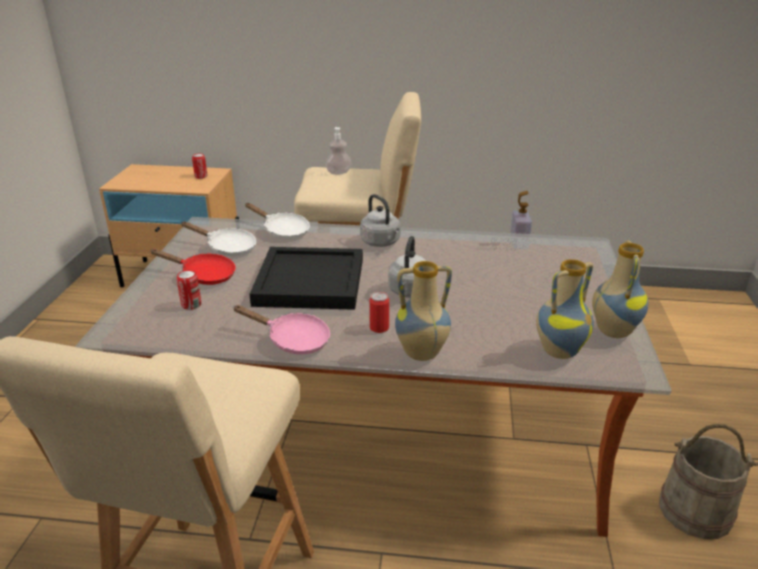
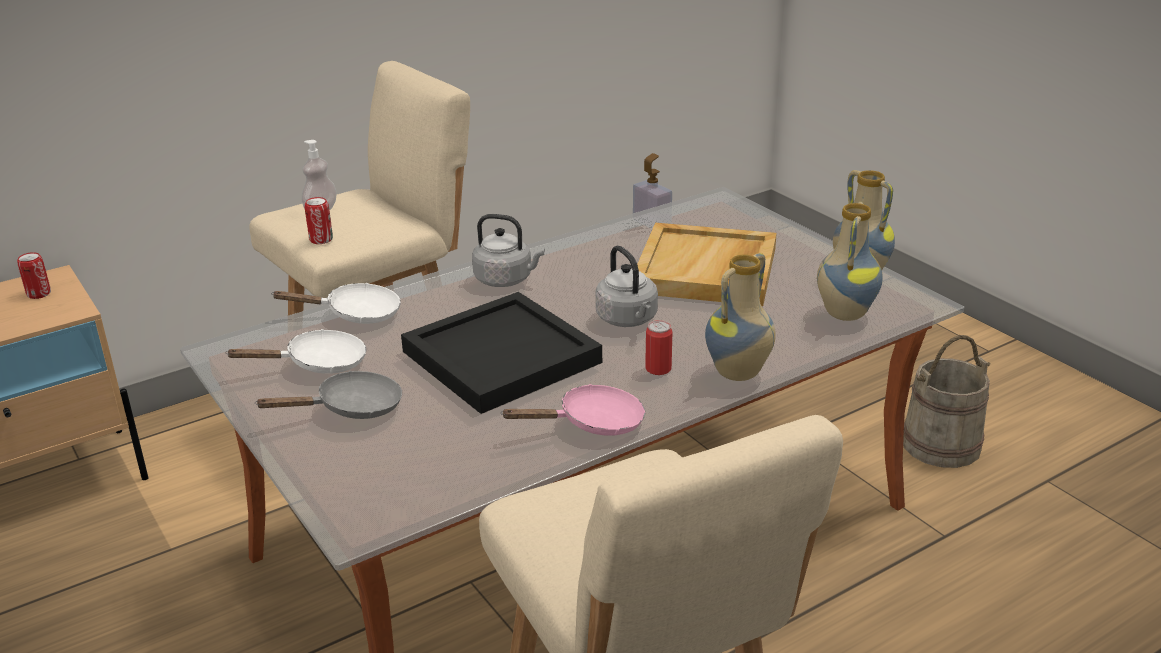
camera: 40 degrees left, 0 degrees up
red frying pan [150,249,235,285] -> grey frying pan [255,371,402,419]
can [177,270,201,310] -> can moved to [305,197,333,244]
none -> beige tray [637,223,777,306]

